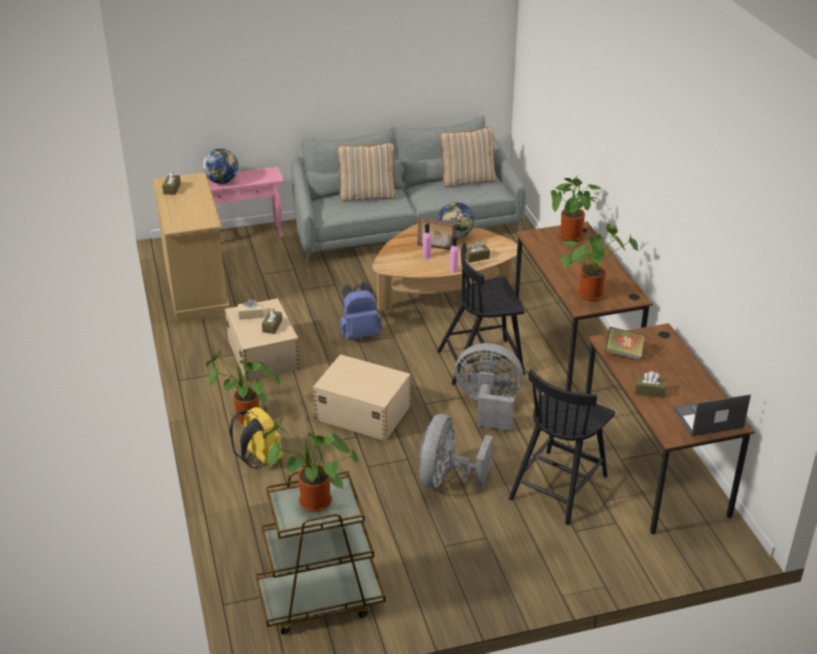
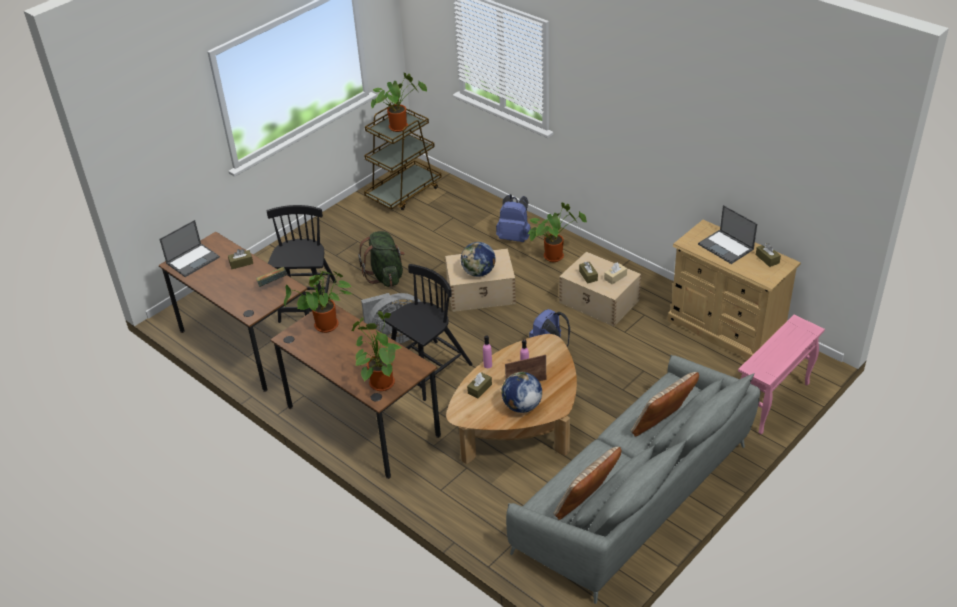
camera: 150 degrees right, 5 degrees up
globe [203,149,239,184] -> globe moved to [461,242,496,277]
yellow backpack [229,407,283,468] -> blue backpack [496,194,530,242]
grey fan [419,414,493,489] -> green backpack [358,231,405,287]
none -> laptop [698,205,757,264]

